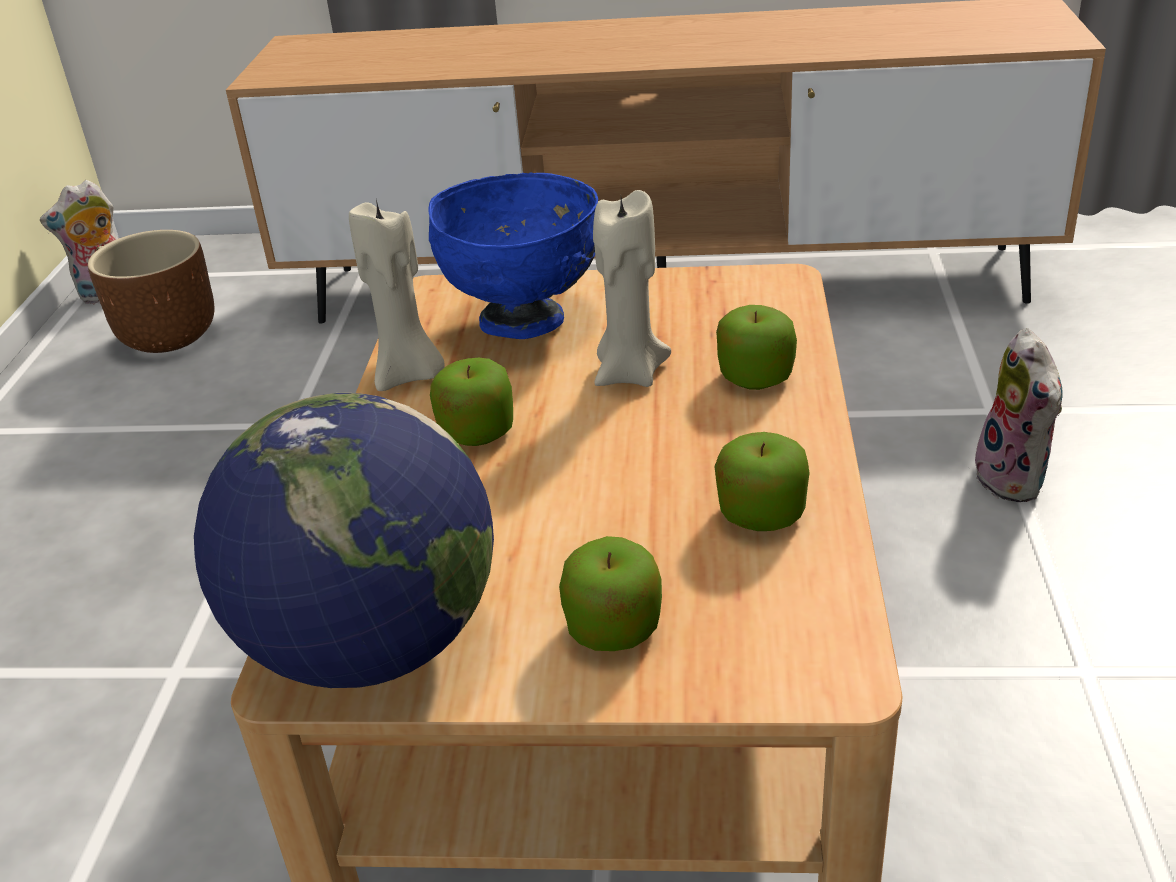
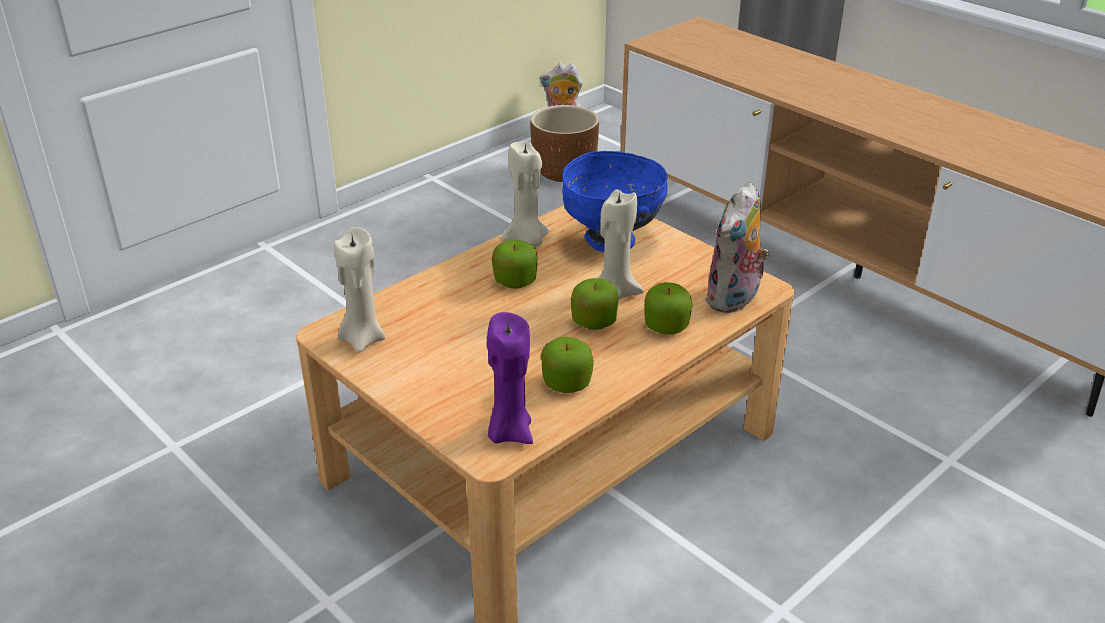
camera: 40 degrees right, 0 degrees up
globe [194,393,494,688] -> beige candle [334,227,385,353]
apple [559,536,662,651] -> apple moved to [571,278,619,330]
plush toy [973,328,1063,502] -> plush toy moved to [705,182,770,313]
none -> purple candle [487,312,533,444]

